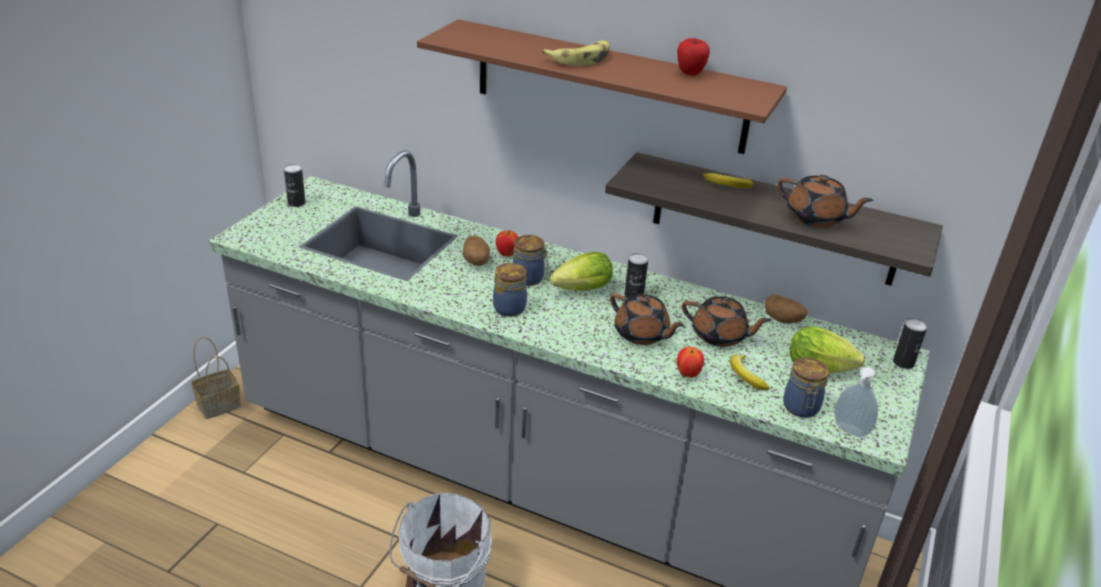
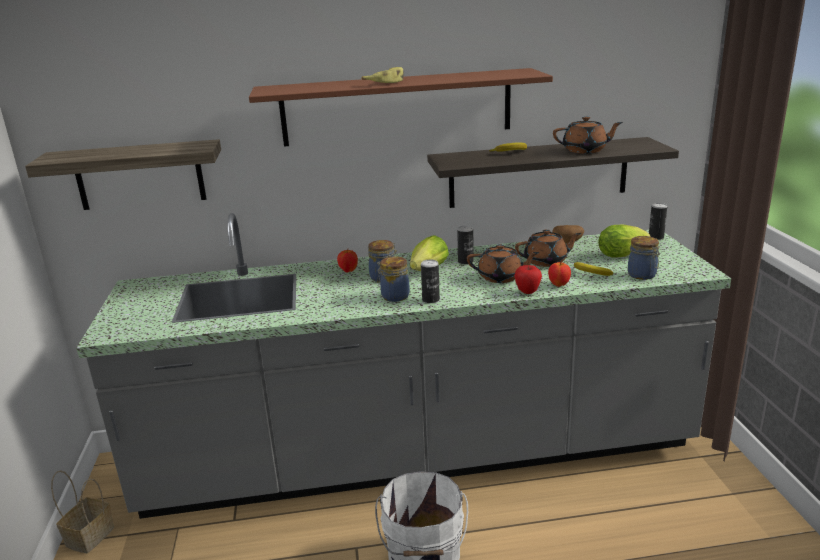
camera: 30 degrees left, 10 degrees down
can [284,164,305,207] -> can moved to [421,260,440,303]
potato [462,235,490,266] -> none
apple [677,38,710,76] -> apple moved to [514,265,542,294]
soap dispenser [835,367,878,437] -> none
none -> shelf [25,139,221,210]

